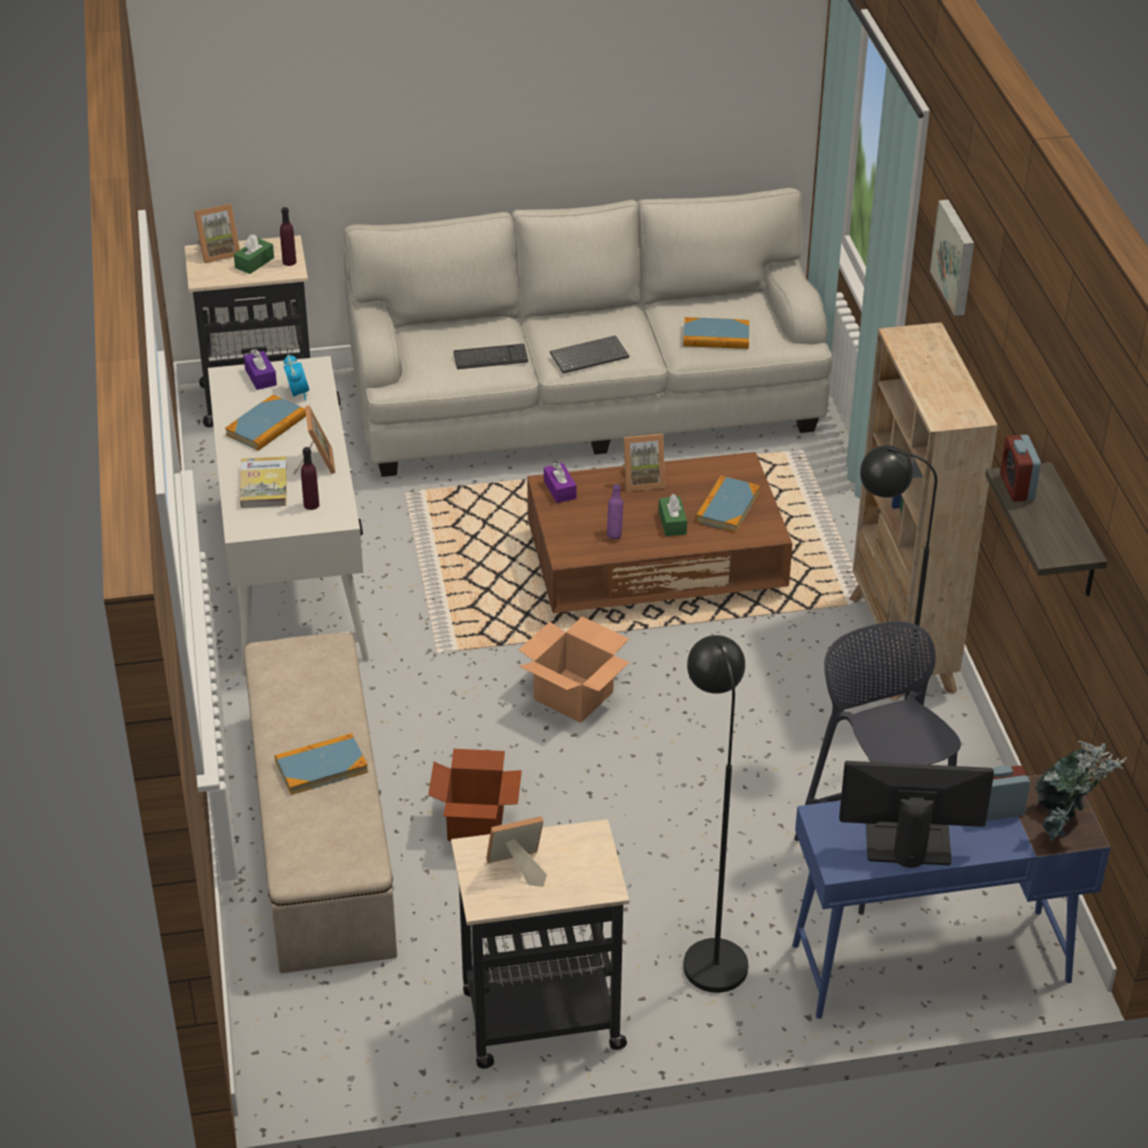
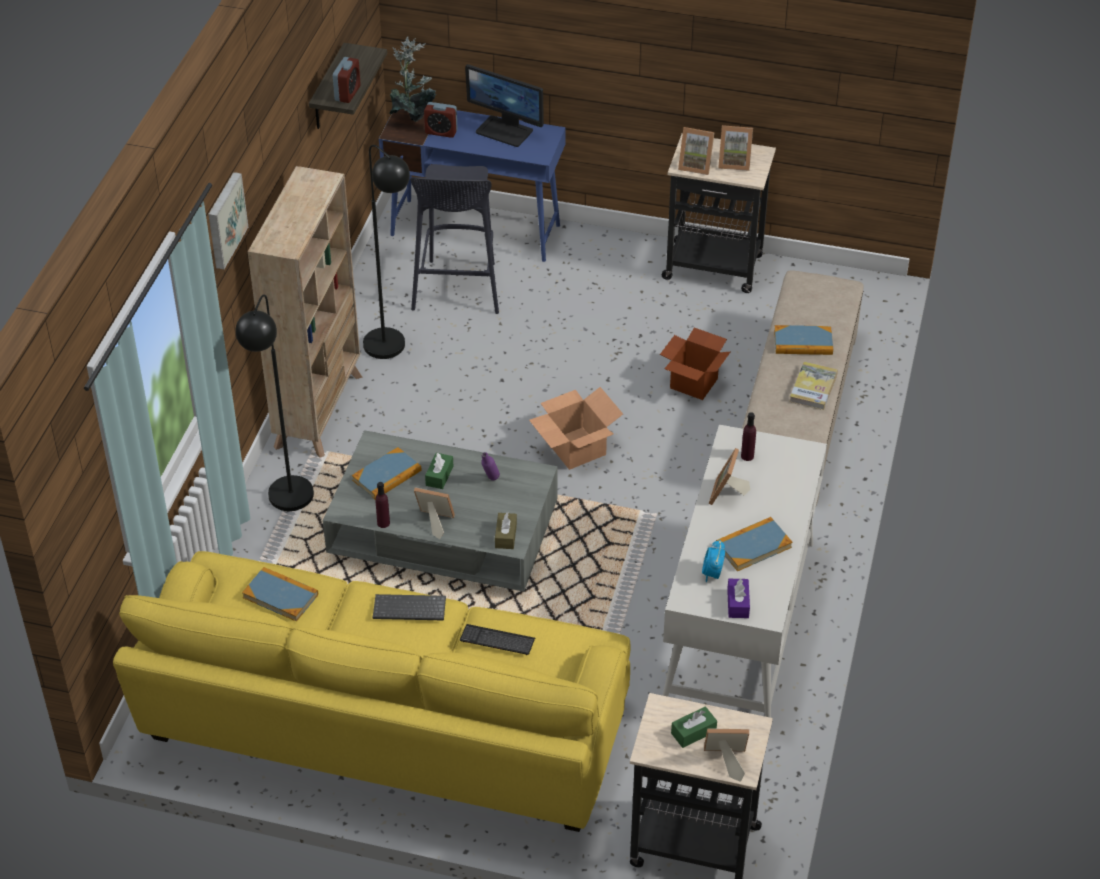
camera: 155 degrees left, 5 degrees up
book [240,456,287,508] -> book moved to [789,362,838,410]
purple bottle [280,207,296,266] -> purple bottle moved to [375,482,390,528]
white sofa [344,188,832,477] -> yellow sofa [113,551,631,832]
brown coffee table [527,452,793,613] -> grey coffee table [323,430,558,592]
purple tissue box [544,463,577,503] -> brown tissue box [495,512,517,549]
black floor lamp [683,635,748,993] -> black floor lamp moved to [235,294,314,511]
none -> picture frame [678,127,715,175]

